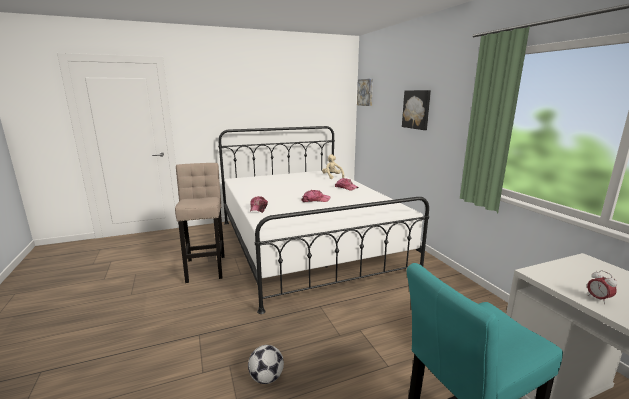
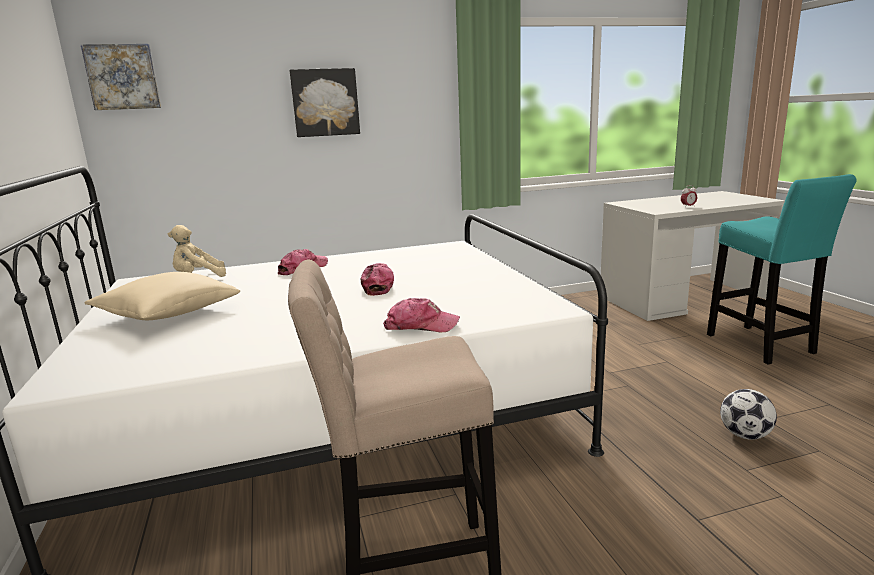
camera: 85 degrees left, 0 degrees up
none -> beige pillow [84,272,240,320]

